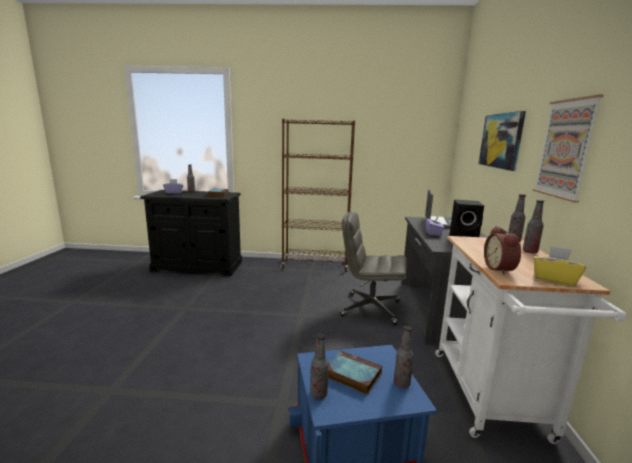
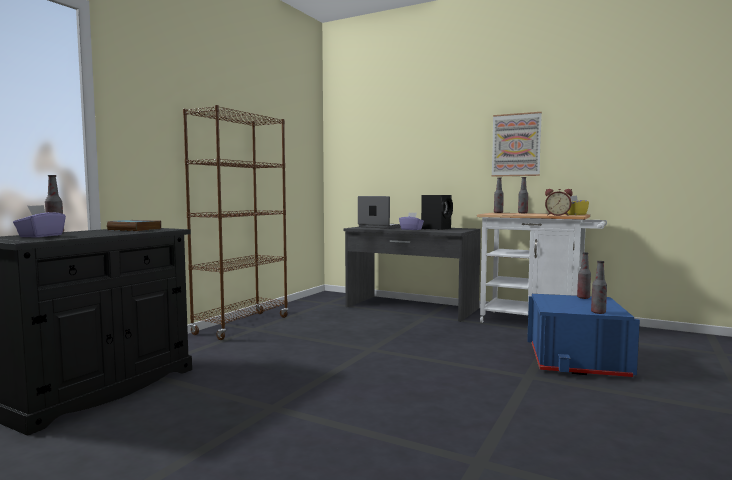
camera: 65 degrees left, 10 degrees down
book [328,351,382,395] -> none
grey office chair [340,212,407,325] -> none
picture [479,111,526,171] -> none

